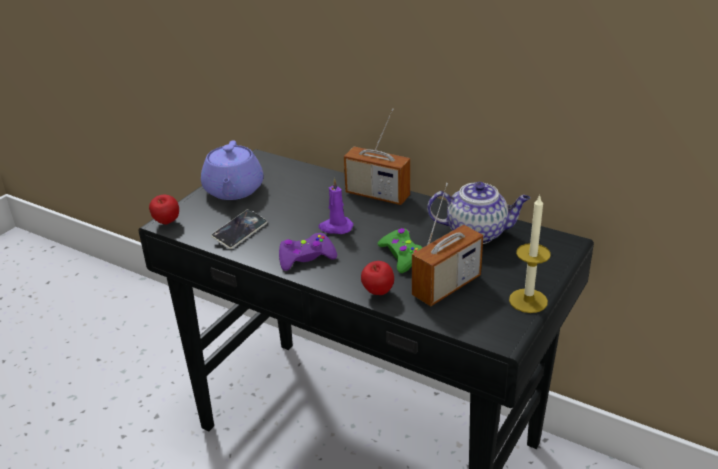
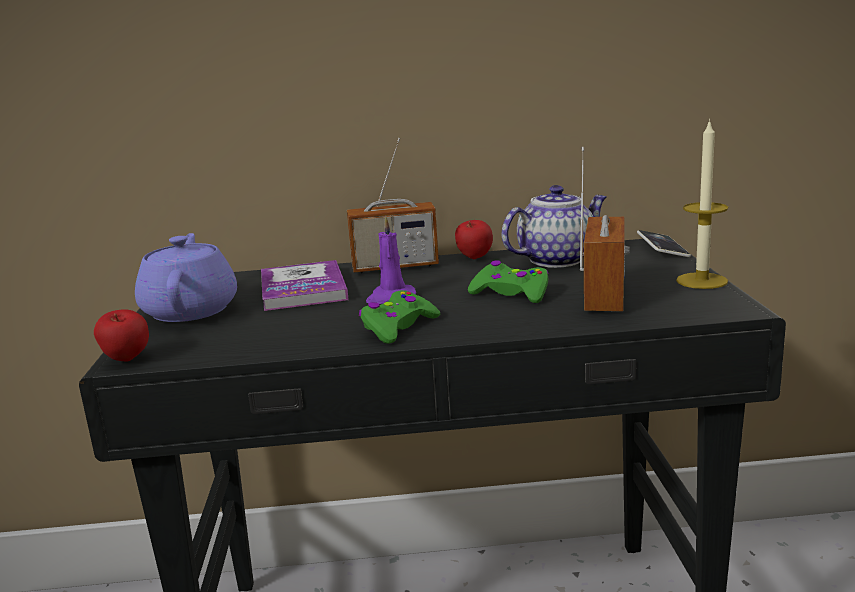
camera: 35 degrees left, 15 degrees down
purple teapot [201,141,264,200] -> purple teapot turned 150 degrees counterclockwise [135,233,237,322]
phone [211,209,267,249] -> phone moved to [637,230,691,257]
purple game controller [279,233,337,271] -> green game controller [359,290,440,344]
apple [361,261,394,295] -> apple moved to [455,220,493,259]
none -> book [261,260,349,311]

